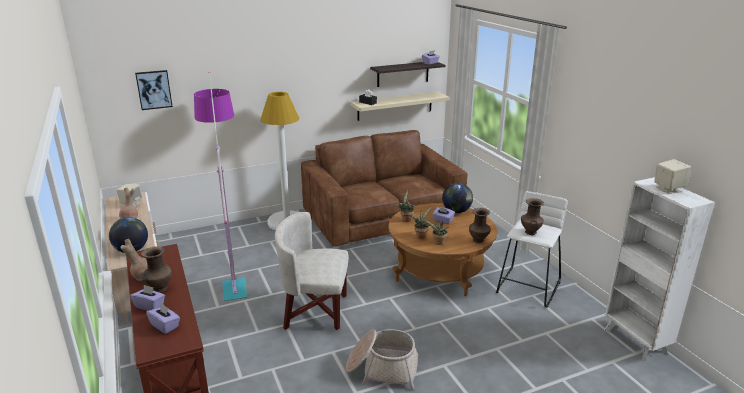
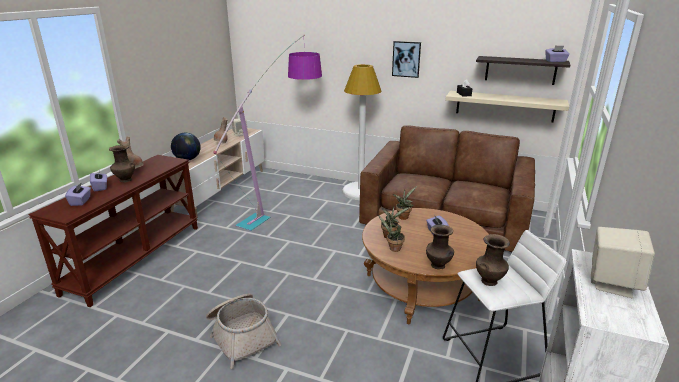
camera: 45 degrees right, 0 degrees up
picture [135,70,173,110] -> picture moved to [392,41,421,78]
white armchair [275,212,349,330] -> none
globe [442,183,473,213] -> none

